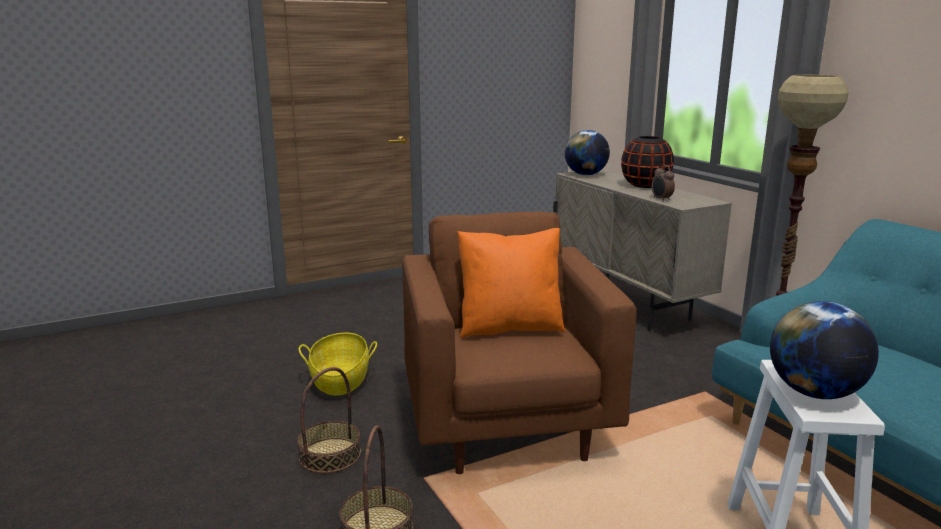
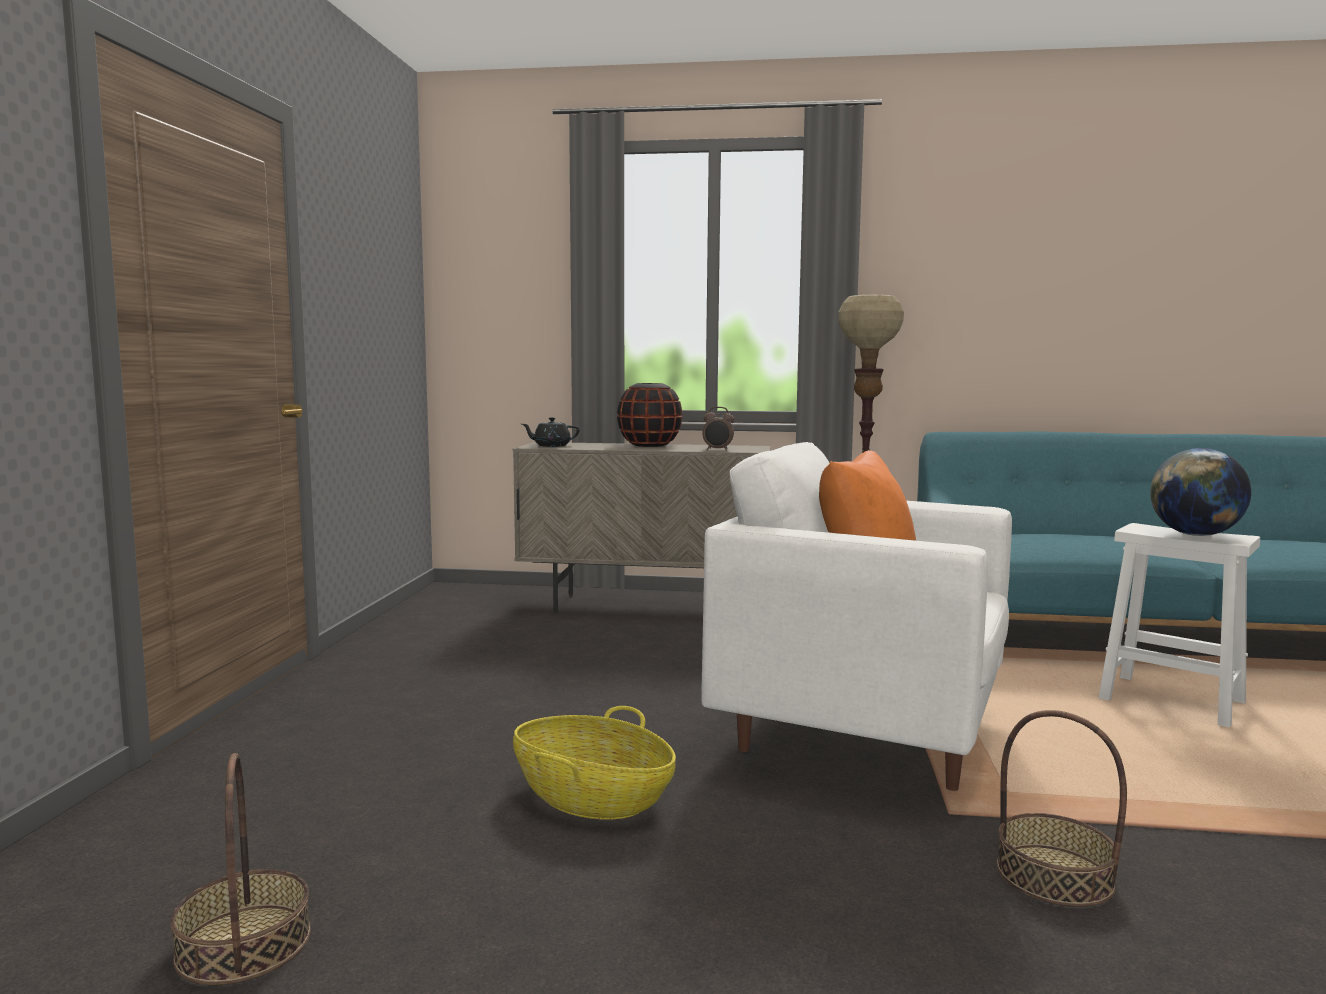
camera: 55 degrees left, 10 degrees down
basket [297,367,361,473] -> basket moved to [170,753,311,985]
brown armchair [402,212,637,474] -> white armchair [701,442,1012,791]
globe [565,130,610,175] -> black teapot [522,417,580,447]

